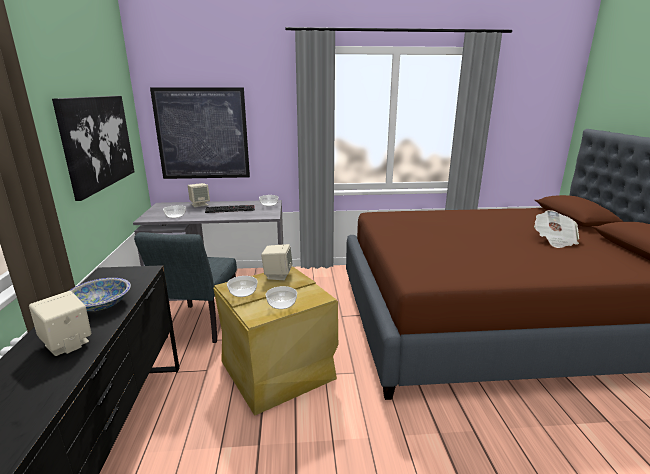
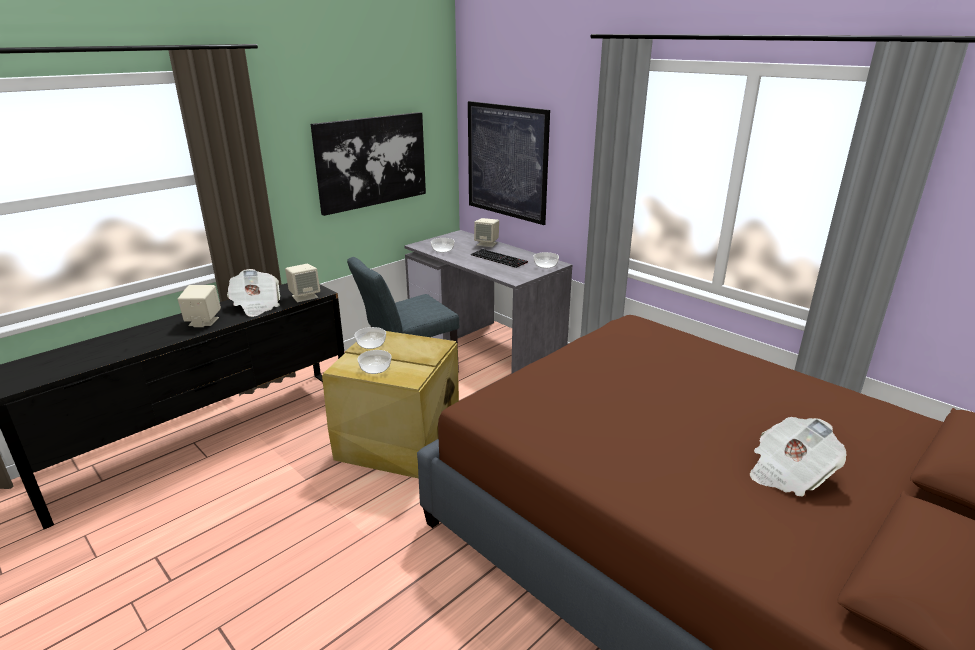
camera: 50 degrees right, 5 degrees up
bowl [69,278,131,311] -> newspaper [227,269,280,317]
beige speaker [261,244,293,280] -> beige speaker moved to [285,264,320,302]

